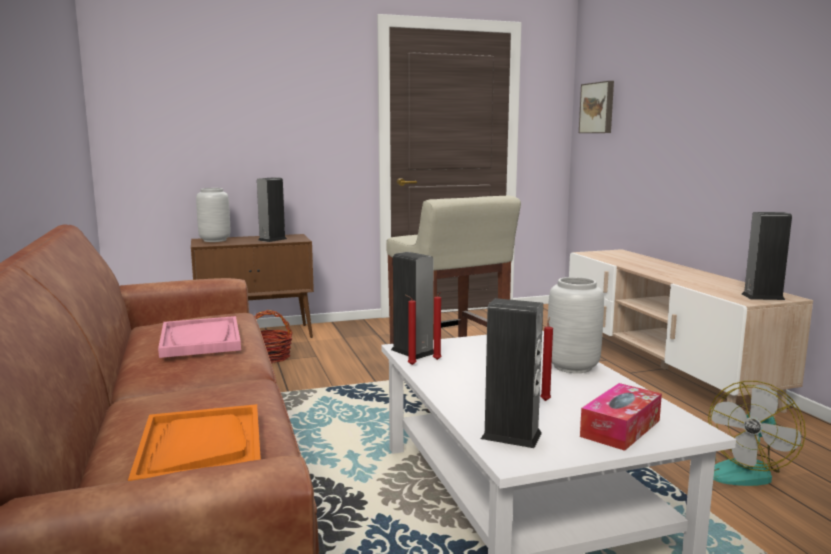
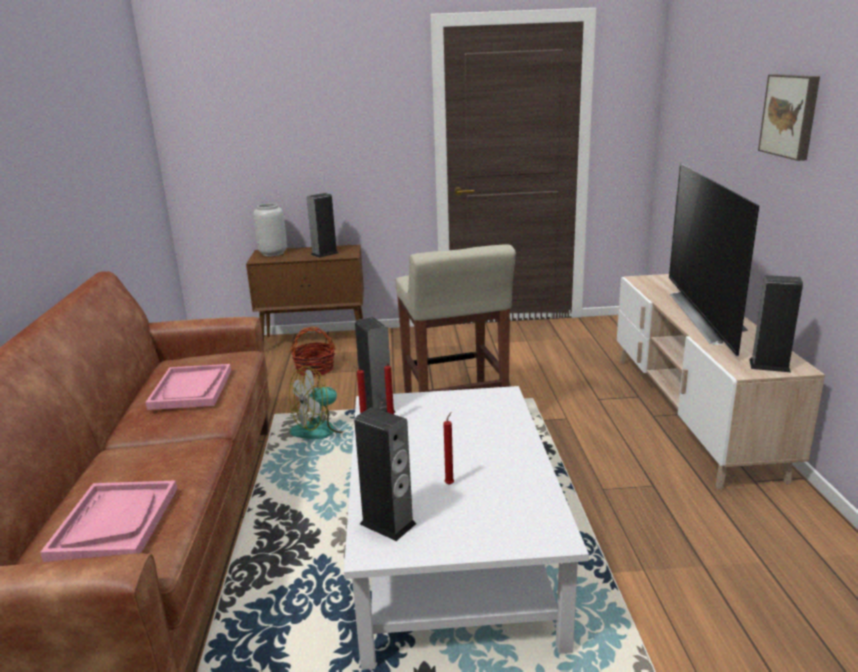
camera: 15 degrees right, 10 degrees up
orange tray [128,404,261,481] -> pink tray [40,480,177,562]
grey vase [547,277,604,373] -> none
picture [579,81,614,133] -> picture moved to [758,74,820,161]
tissue box [580,383,662,451] -> none
fan [708,381,806,486] -> fan moved to [289,366,349,439]
none -> television [669,163,759,357]

